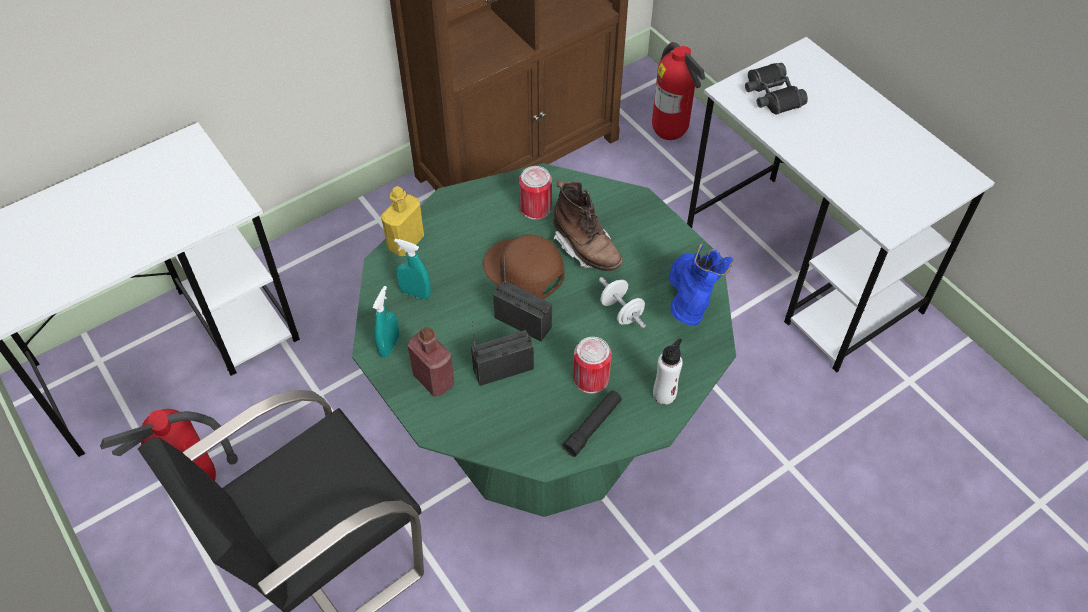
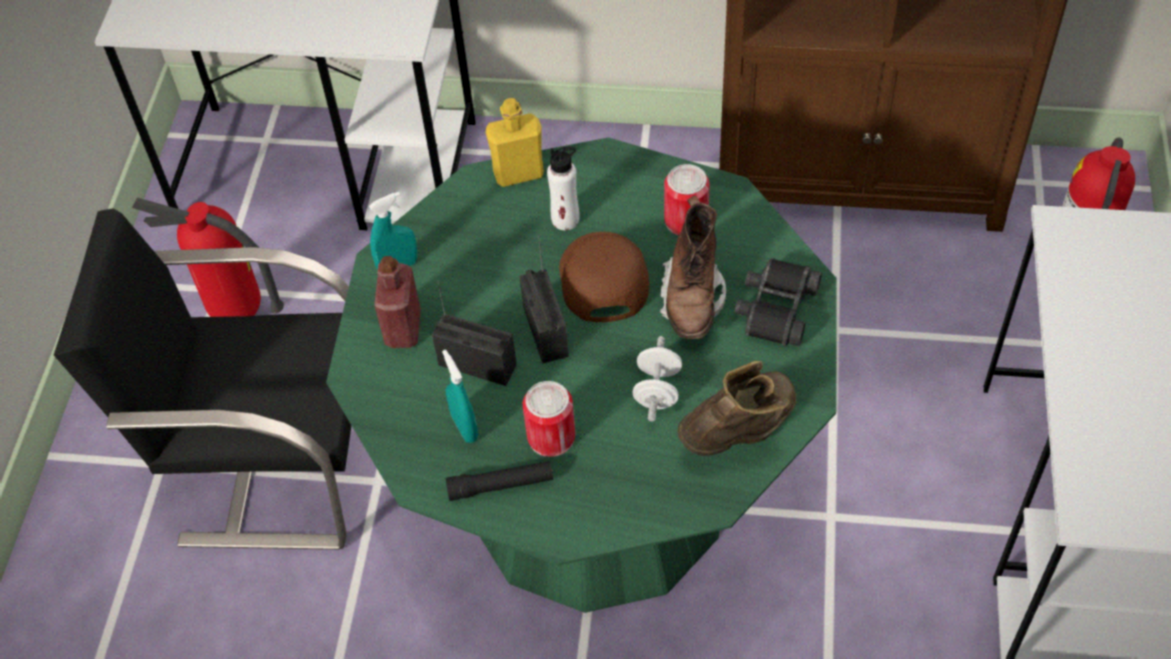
camera: 45 degrees right, 0 degrees up
turquoise spray bottle [394,238,431,300] -> turquoise spray bottle moved to [442,350,478,443]
white bottle [653,339,683,405] -> white bottle moved to [547,146,579,230]
blue boot [669,243,733,326] -> brown boot [677,361,796,456]
black binoculars [745,63,808,115] -> black binoculars moved to [735,258,822,346]

